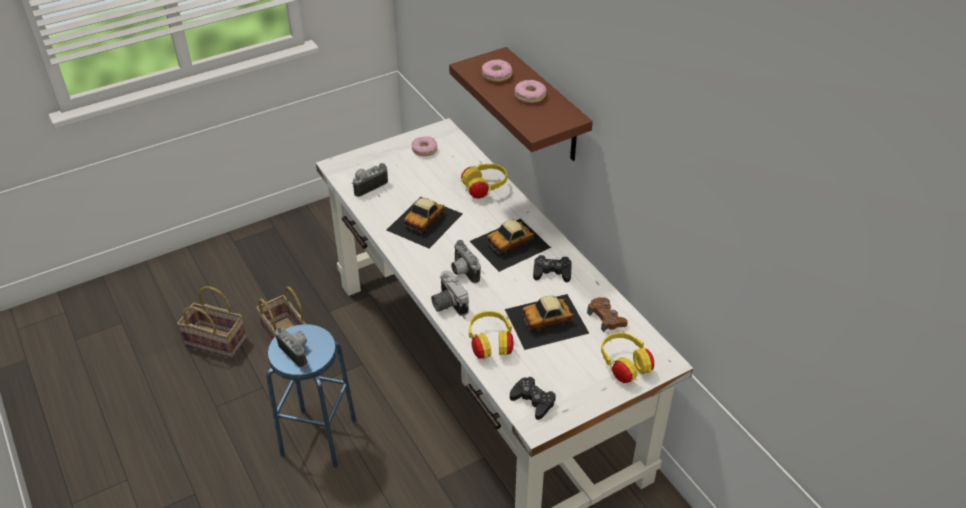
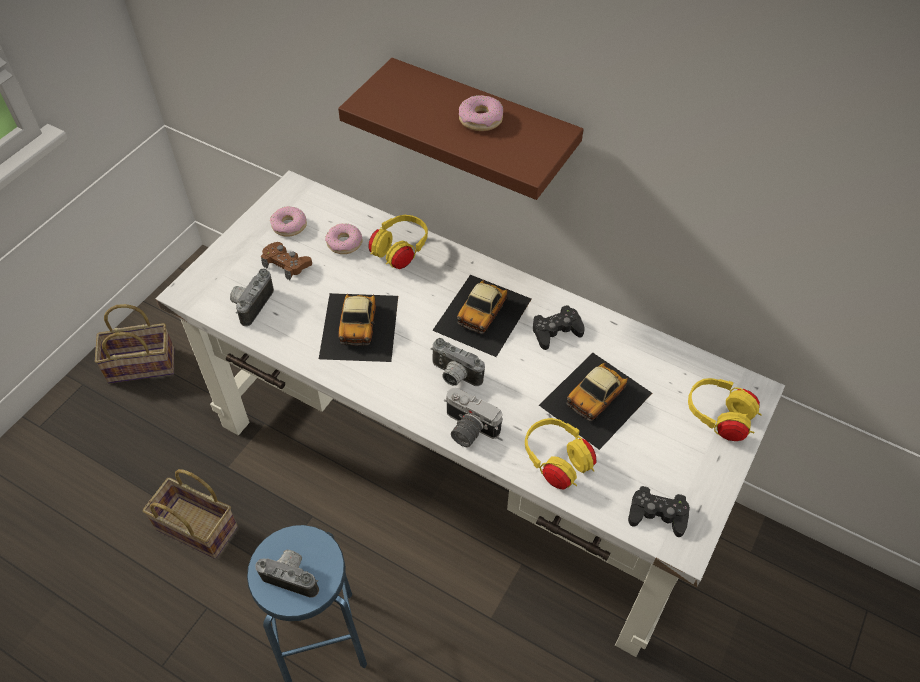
camera: 30 degrees left, 10 degrees up
basket [177,286,246,358] -> basket moved to [95,304,174,384]
donut [482,59,512,82] -> donut moved to [325,224,363,254]
brown game controller [587,297,628,332] -> brown game controller moved to [261,242,312,280]

